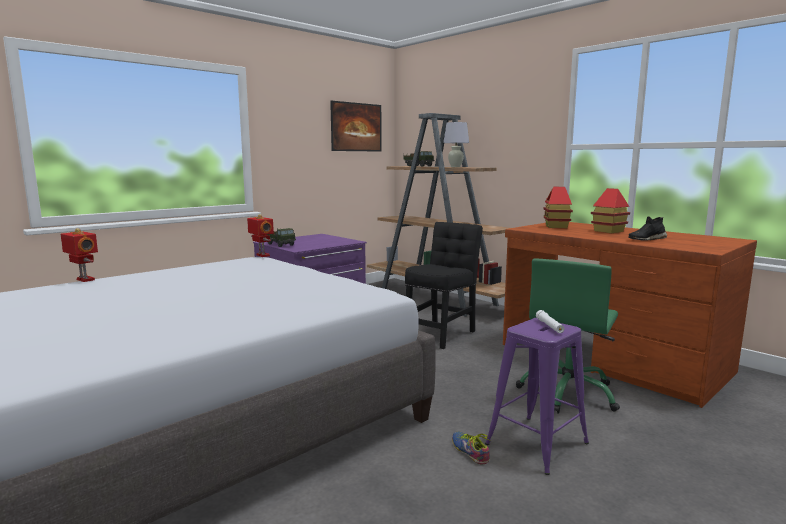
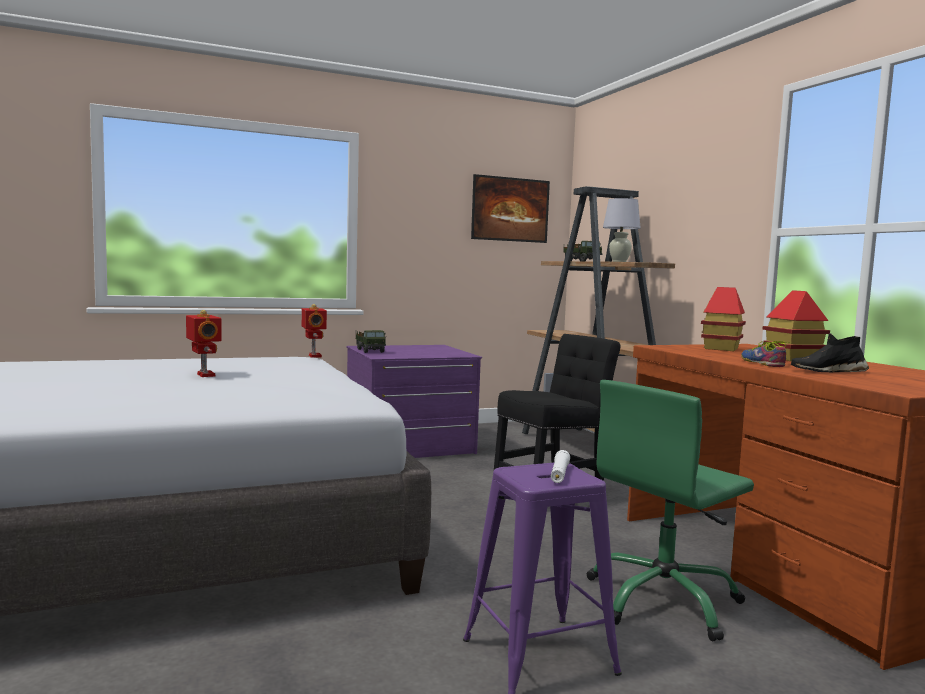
camera: 20 degrees right, 5 degrees down
toy robot [61,228,98,282] -> toy robot moved to [186,310,222,377]
shoe [452,431,491,465] -> shoe moved to [741,341,789,367]

